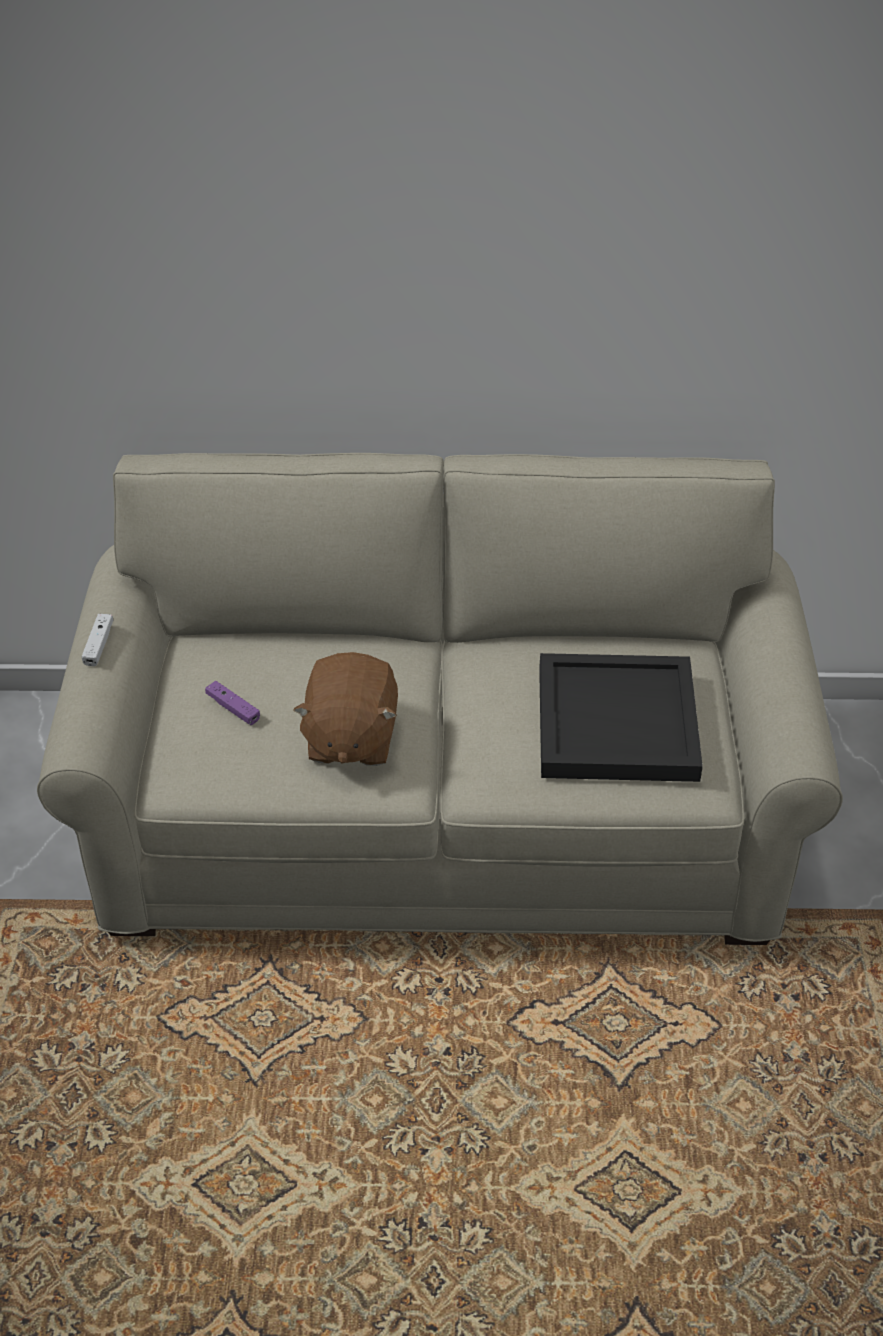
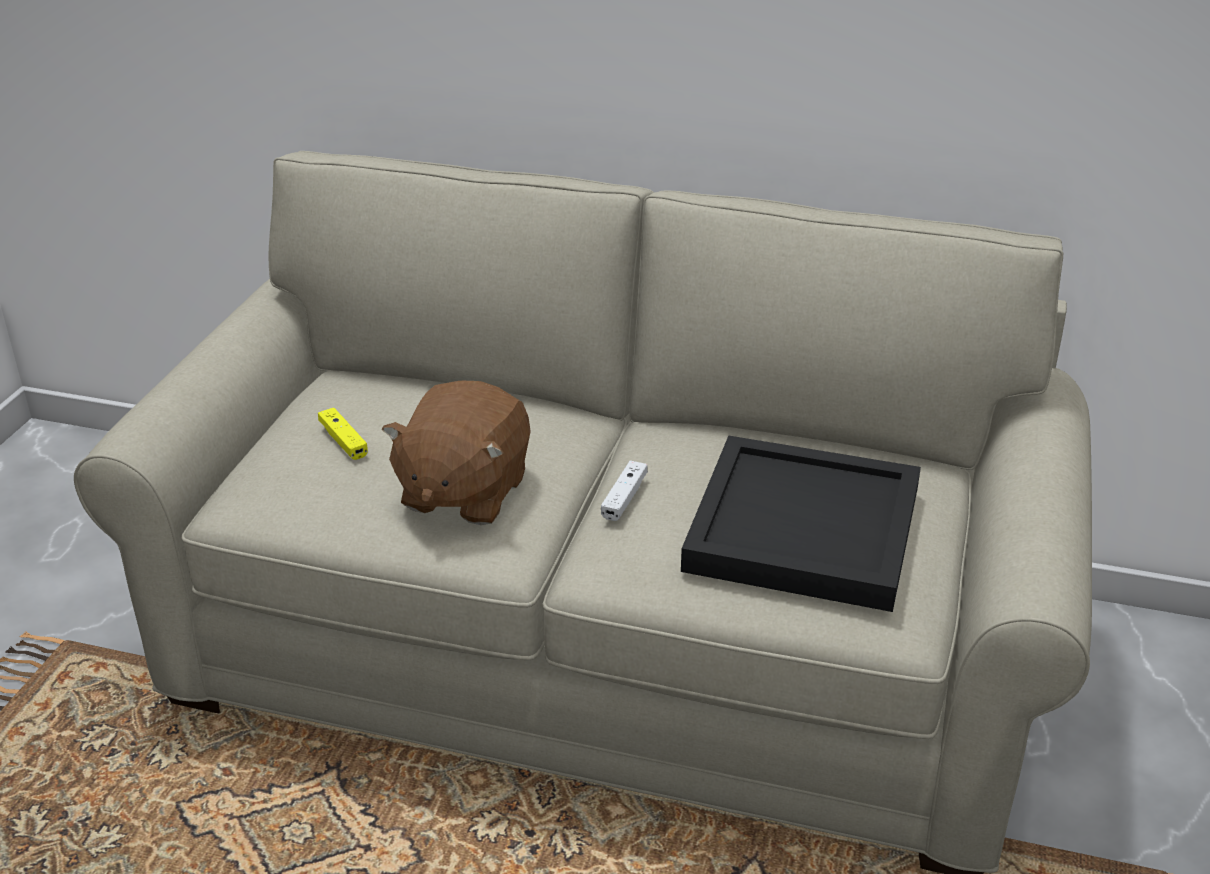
camera: 15 degrees right, 10 degrees down
white game controller [81,614,113,666] -> white game controller moved to [601,460,648,521]
purple game controller [205,681,260,725] -> yellow game controller [318,408,368,460]

